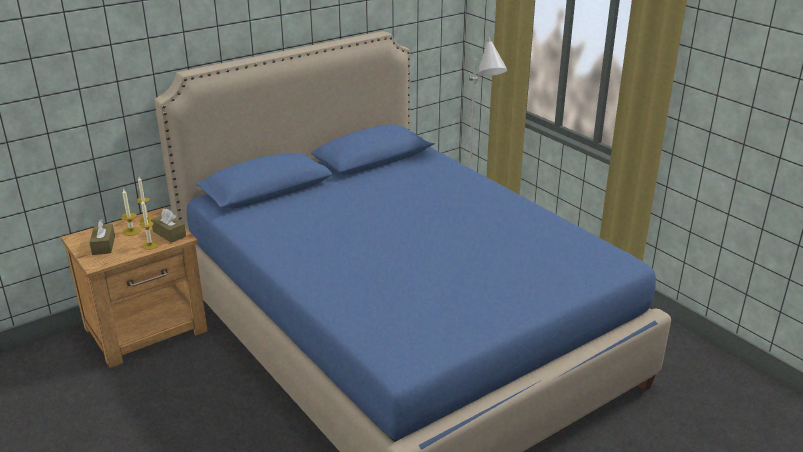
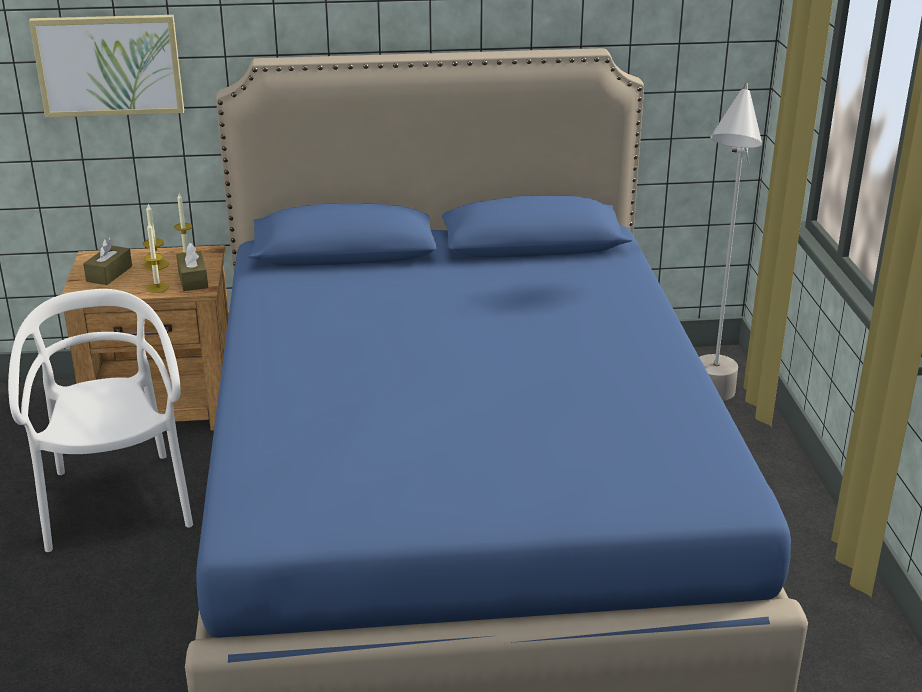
camera: 30 degrees right, 0 degrees up
none -> white chair [8,289,193,552]
none -> picture [29,15,184,118]

